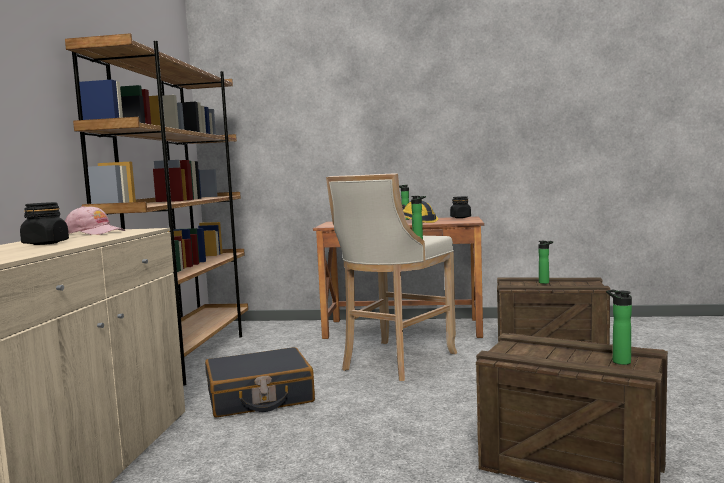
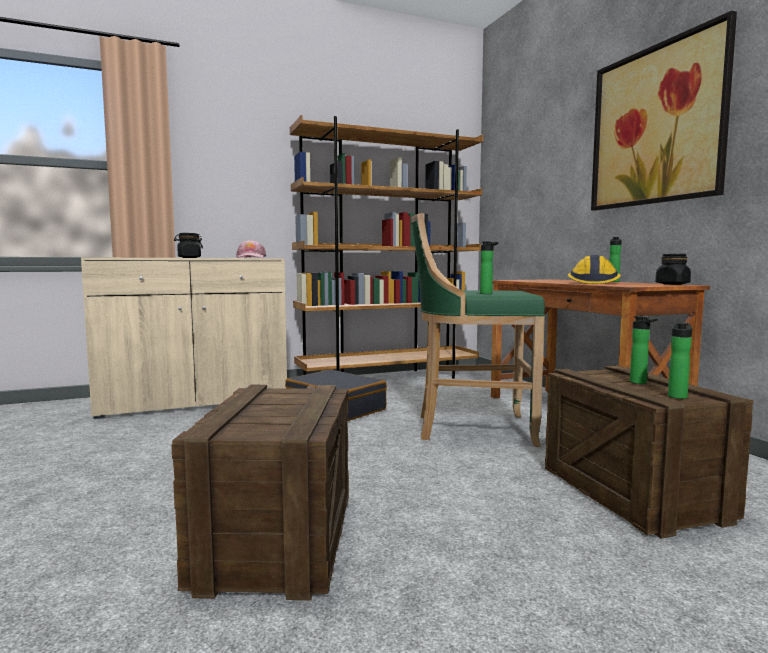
camera: 60 degrees right, 0 degrees up
beige stool [326,173,457,381] -> green stool [411,213,545,447]
bottle [606,289,632,365] -> bottle moved to [668,323,692,399]
none -> picture [591,11,737,211]

